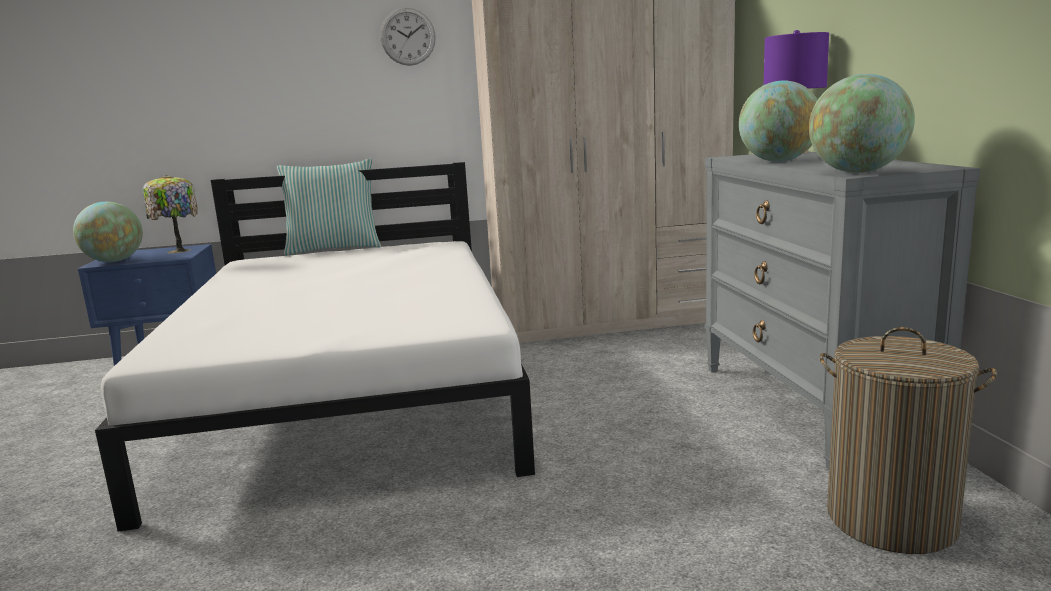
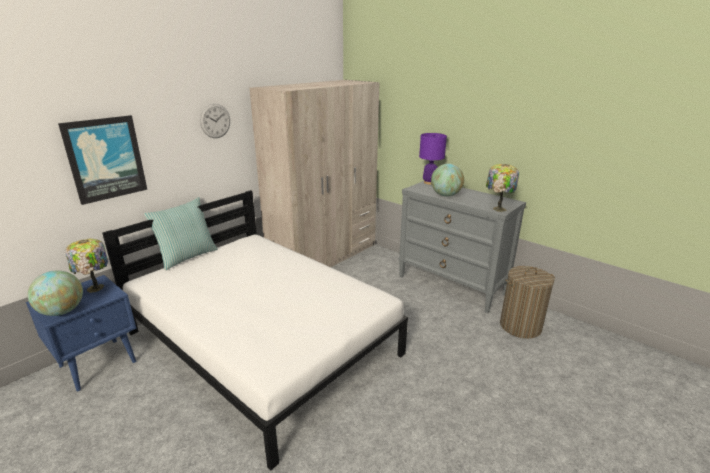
camera: 40 degrees left, 10 degrees up
globe [809,74,915,173] -> table lamp [486,164,519,212]
none -> picture [58,115,147,205]

